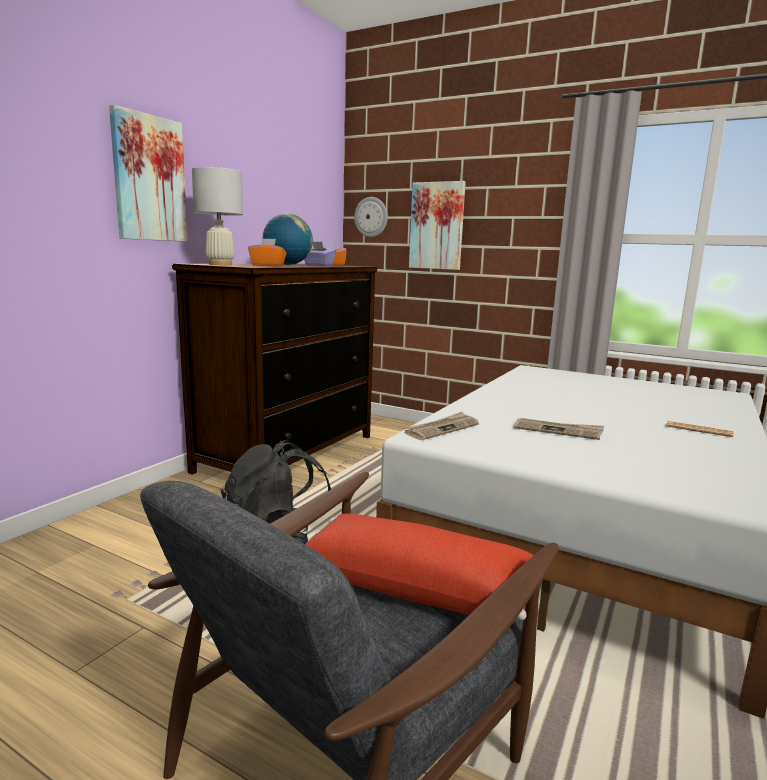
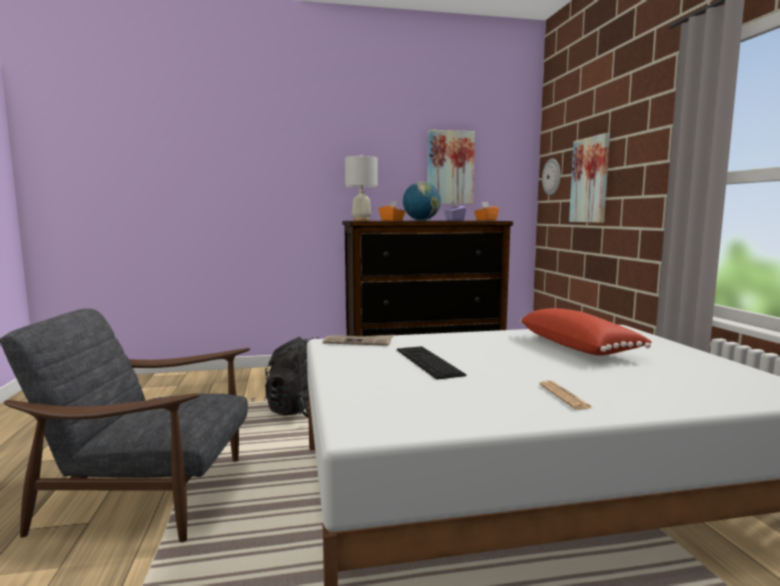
camera: 50 degrees right, 5 degrees down
picture [109,105,188,242] -> picture moved to [427,130,475,204]
red pillow [305,514,534,620] -> red pillow moved to [520,308,652,356]
newspaper [514,418,604,440] -> keyboard [397,346,466,380]

